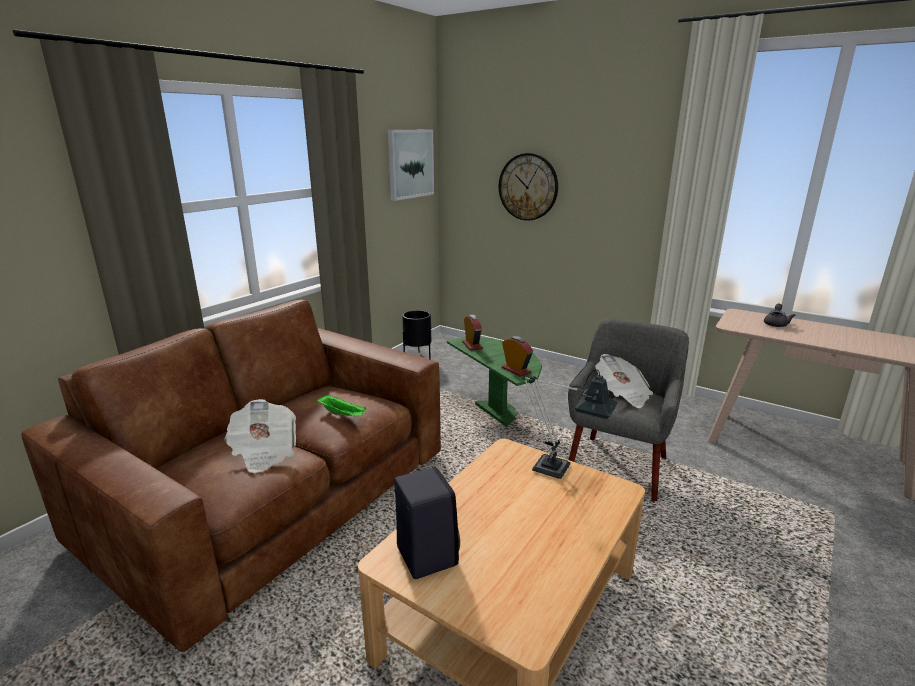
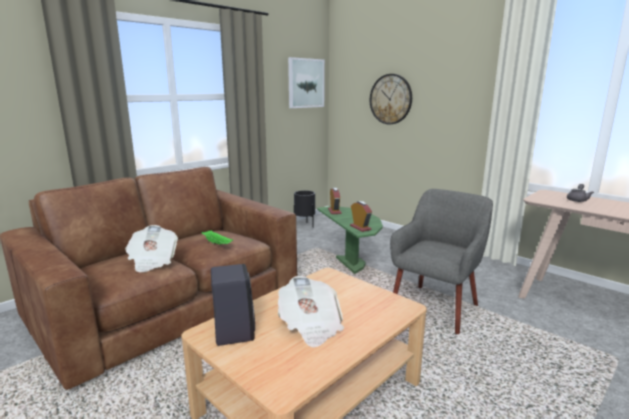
camera: 10 degrees right, 5 degrees down
table lamp [523,369,617,479] -> none
newspaper [595,354,653,408] -> newspaper moved to [277,276,344,348]

